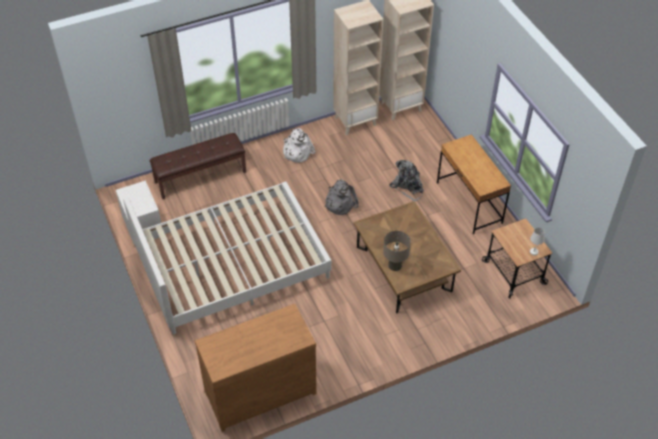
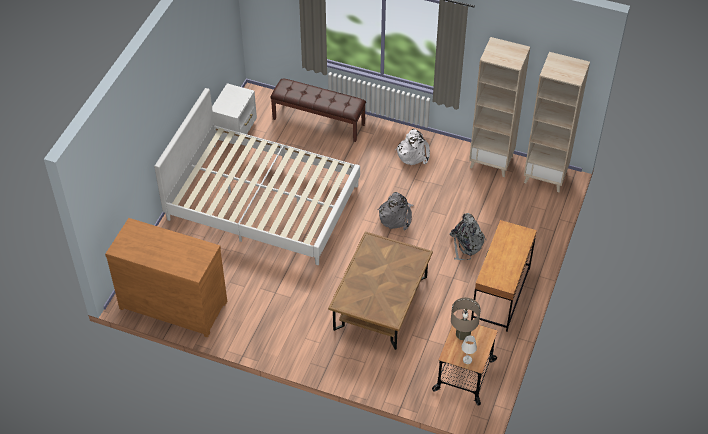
camera: 45 degrees right, 0 degrees up
beige table lamp [383,231,411,271] -> beige table lamp moved to [451,298,481,340]

